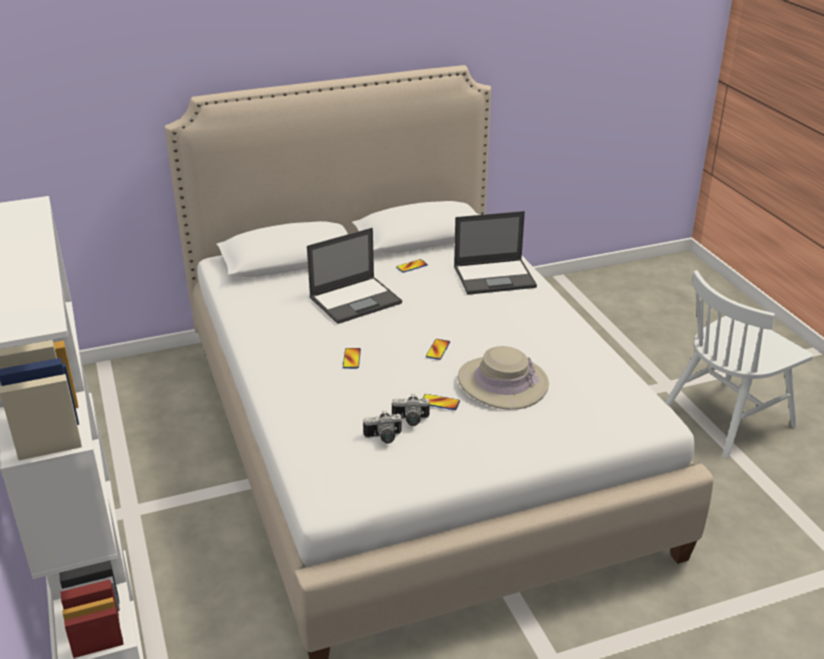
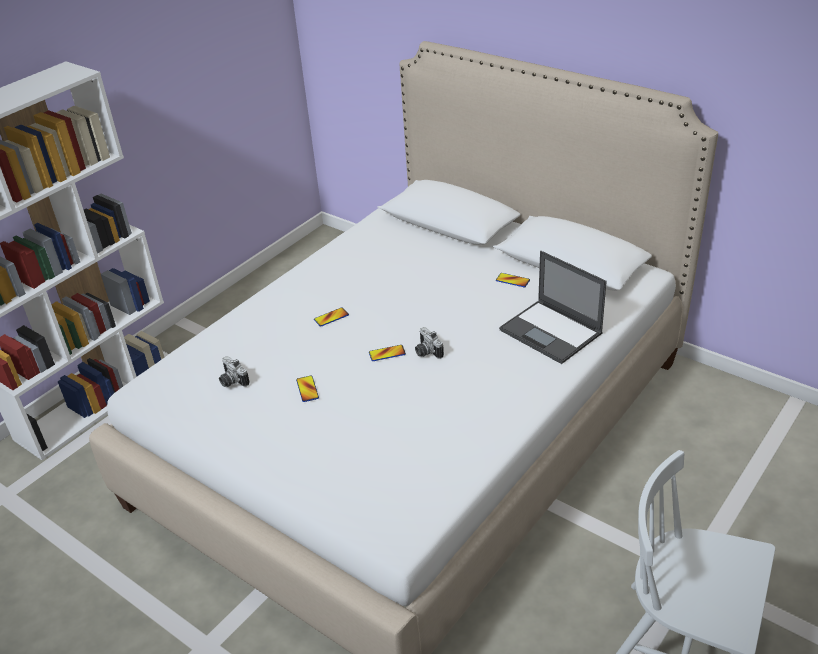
camera: 60 degrees right, 5 degrees up
laptop [307,228,402,324] -> none
camera [392,394,430,426] -> camera moved to [415,327,444,359]
beige hat [458,346,549,410] -> none

